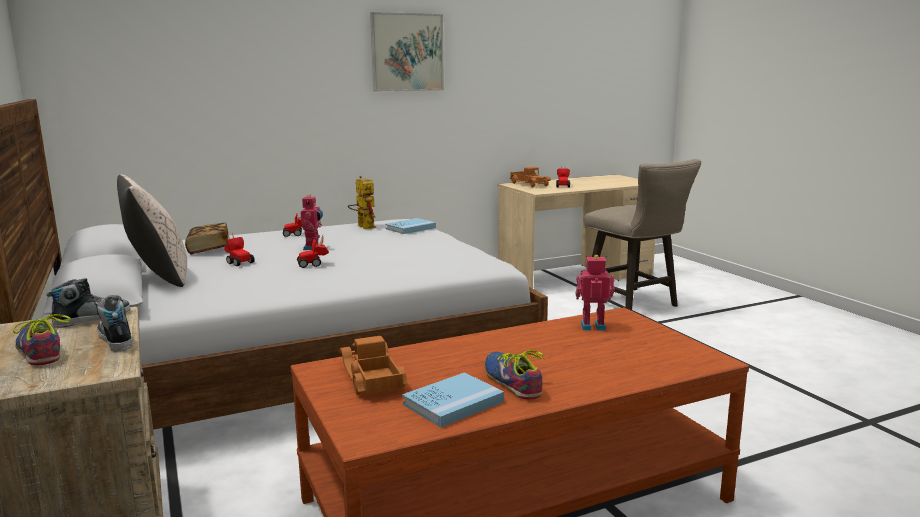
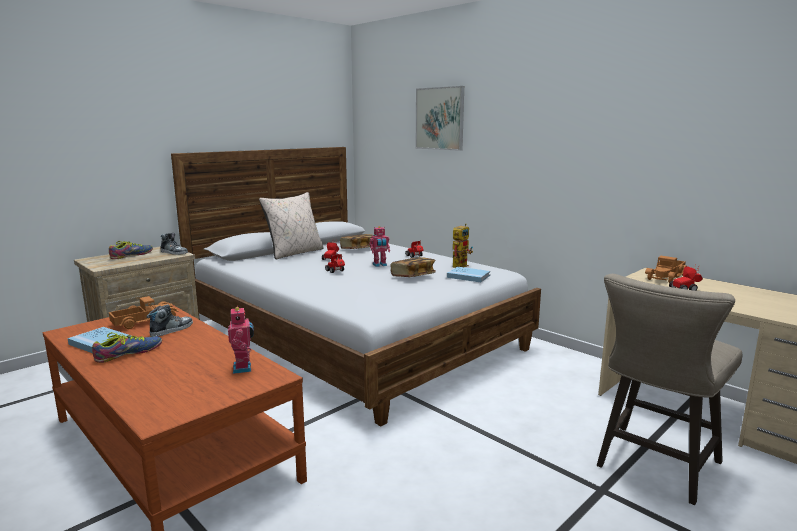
camera: 70 degrees right, 0 degrees up
shoe [95,295,132,351] -> shoe moved to [147,305,193,337]
picture [370,12,444,92] -> picture moved to [416,86,464,151]
none -> book [391,257,436,277]

